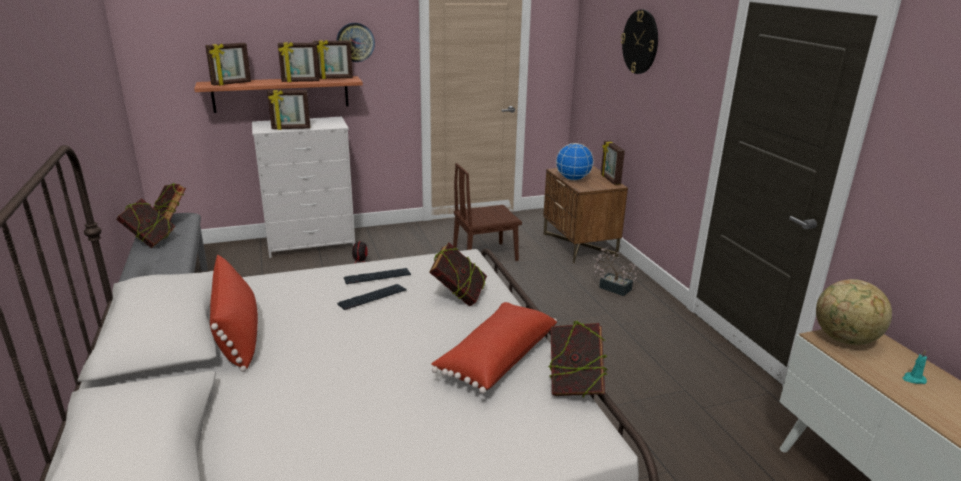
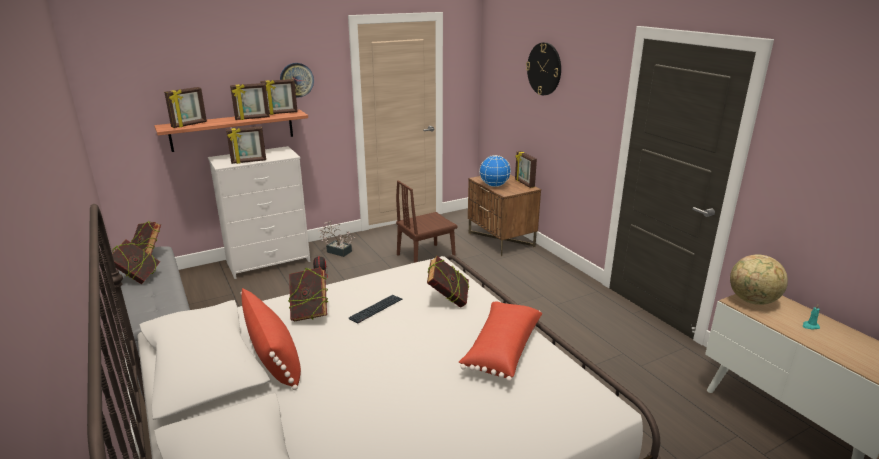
camera: 10 degrees left, 0 degrees up
keyboard [344,268,411,284] -> none
book [548,320,608,398] -> book moved to [288,267,328,321]
potted plant [593,246,640,296] -> potted plant moved to [318,220,355,257]

